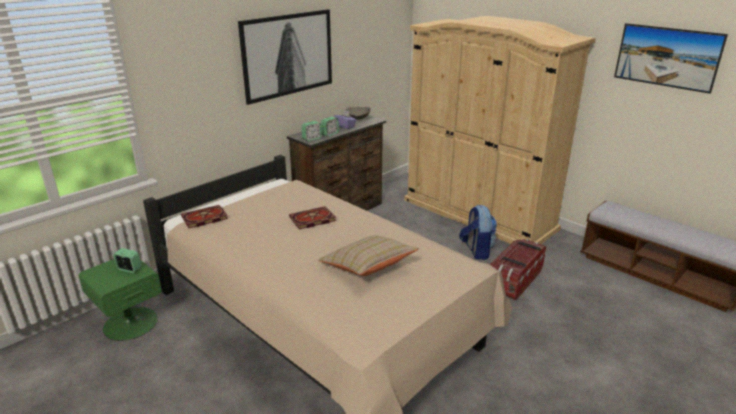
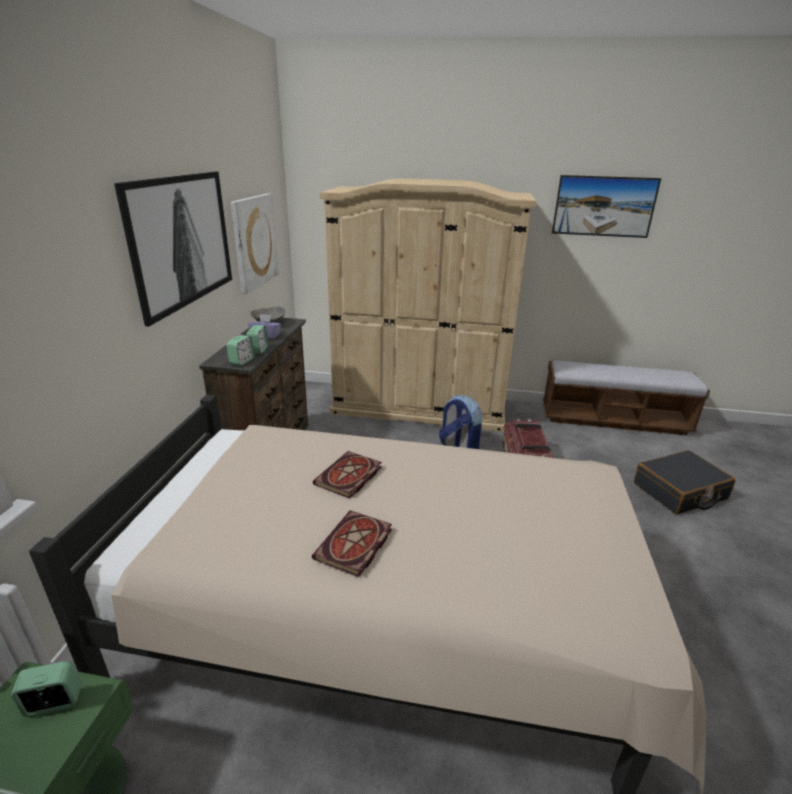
camera: 35 degrees left, 0 degrees up
book [181,205,228,228] -> book moved to [312,510,392,577]
beige pillow [318,236,419,276] -> none
none -> picture [231,193,279,294]
none -> black suitcase [634,450,735,515]

